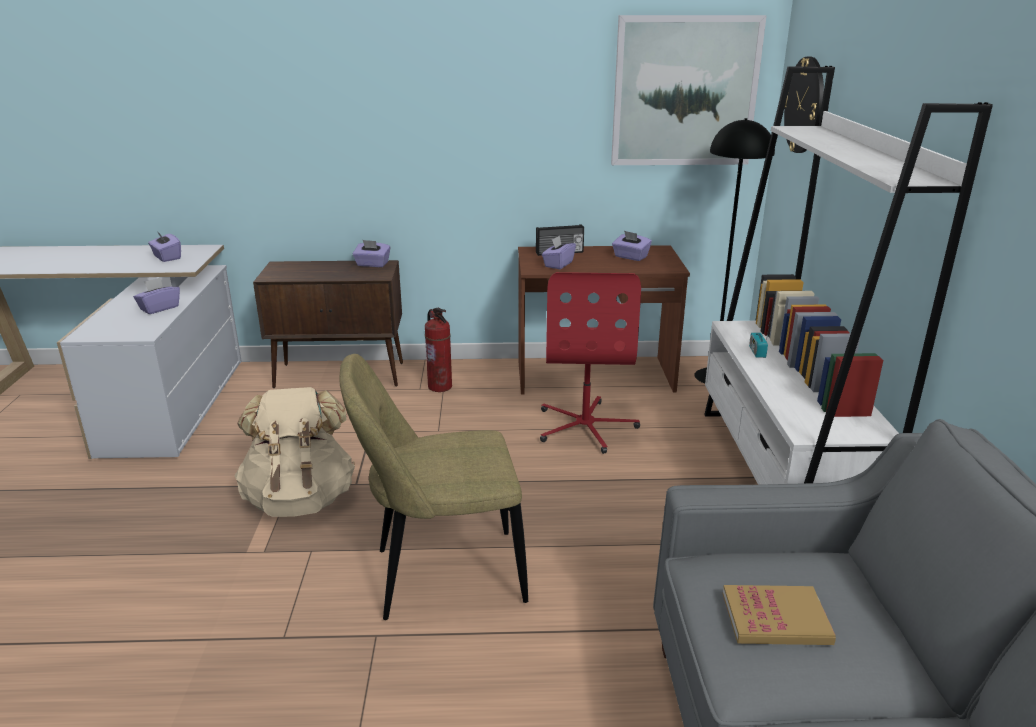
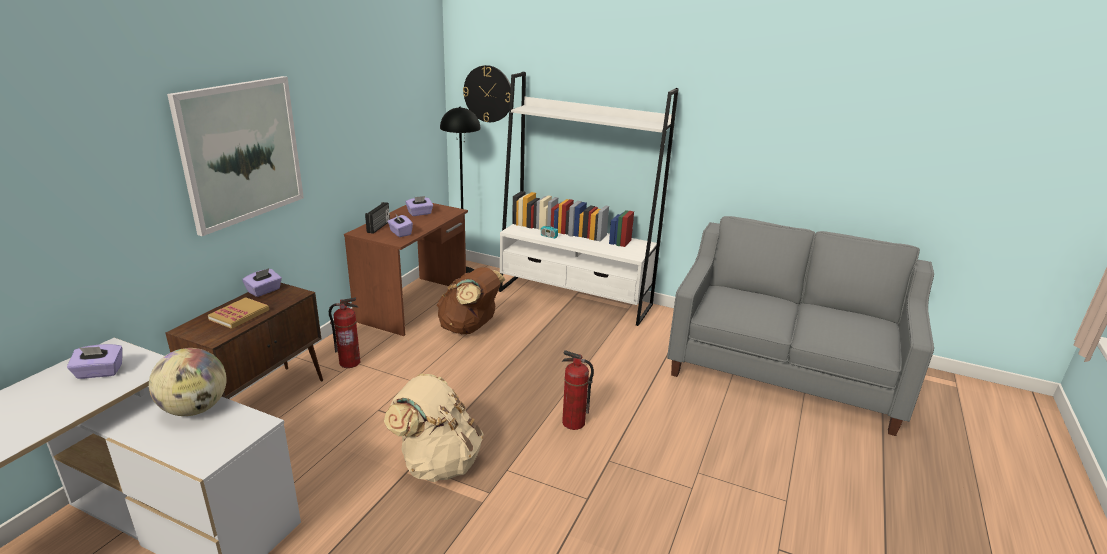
camera: 65 degrees left, 0 degrees up
purple tissue box [133,277,180,314] -> globe [149,348,226,416]
beige chair [340,354,528,620] -> fire extinguisher [562,350,594,430]
red office chair [540,272,641,454] -> brown backpack [437,267,505,334]
picture [611,15,767,165] -> picture moved to [167,76,304,236]
book [723,585,836,645] -> book moved to [208,297,269,329]

